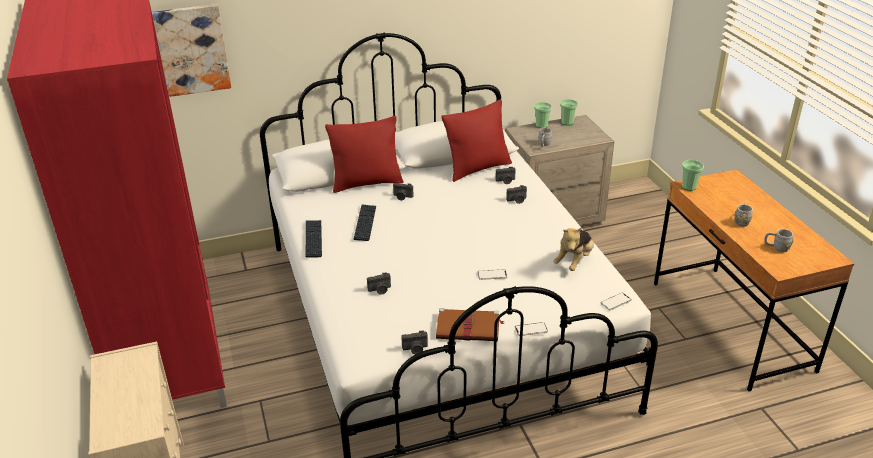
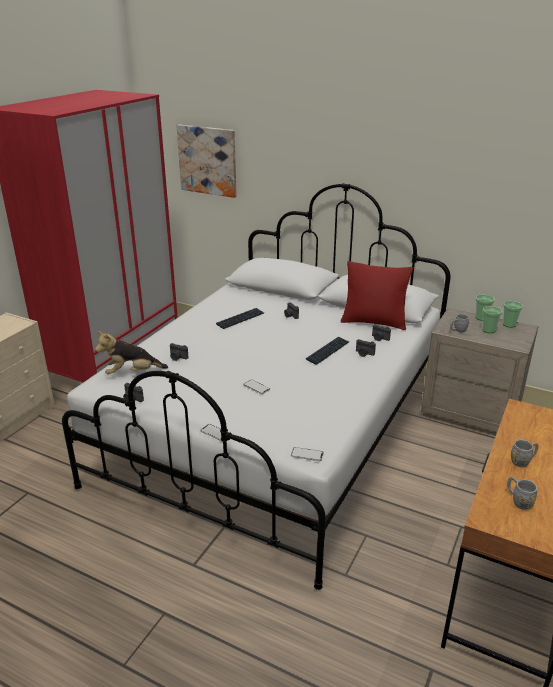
camera: 45 degrees right, 5 degrees down
keyboard [305,220,322,258] -> keyboard moved to [306,337,349,365]
red pillow [325,116,404,193] -> none
brown book [436,308,504,342] -> none
plush toy [553,227,594,271] -> plush toy moved to [95,331,168,374]
cup [682,160,704,191] -> cup moved to [482,306,502,333]

